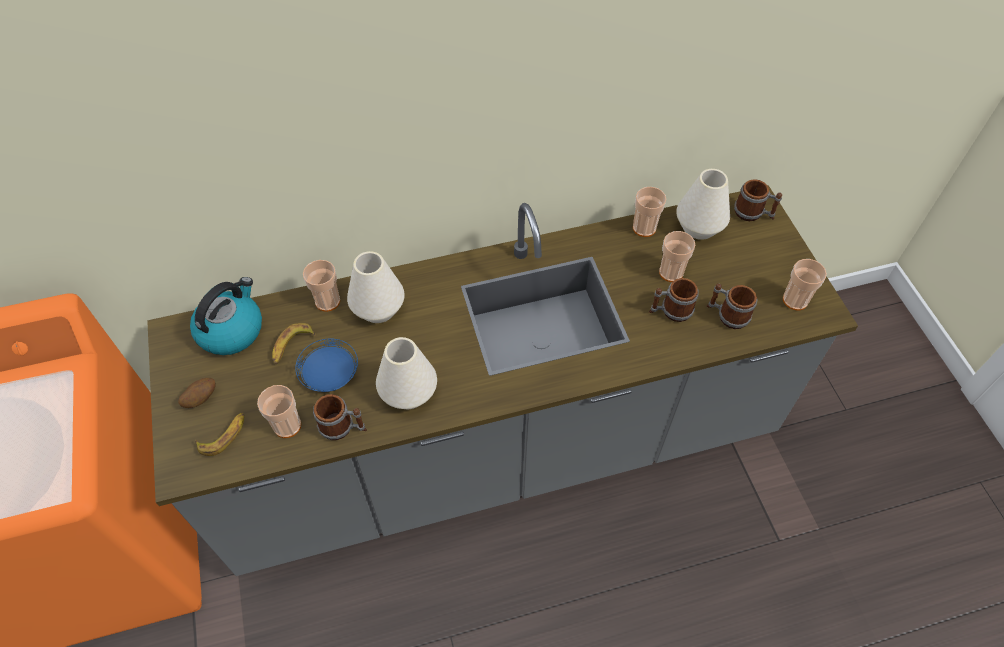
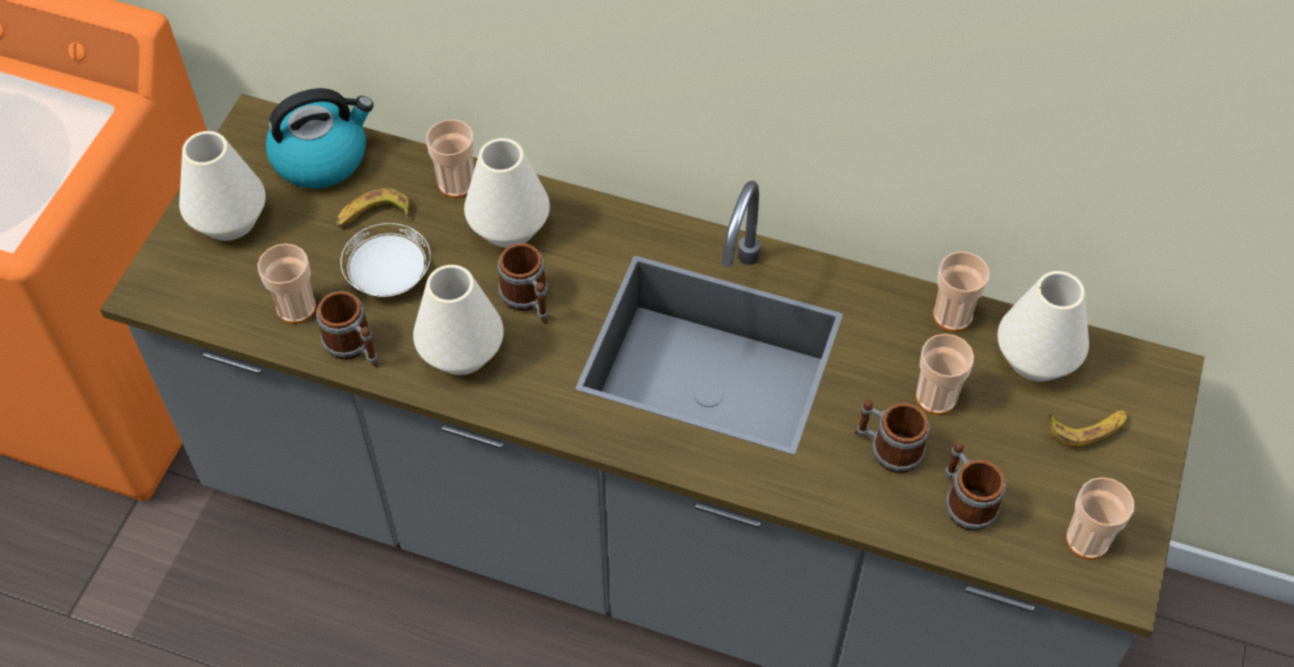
camera: 35 degrees right, 0 degrees up
potato [178,378,216,408] -> white vase [179,131,266,241]
banana [195,413,244,456] -> banana moved to [1049,410,1128,448]
blue plate [295,338,358,392] -> white plate [340,223,431,297]
mug [734,179,782,221] -> mug moved to [498,243,548,324]

